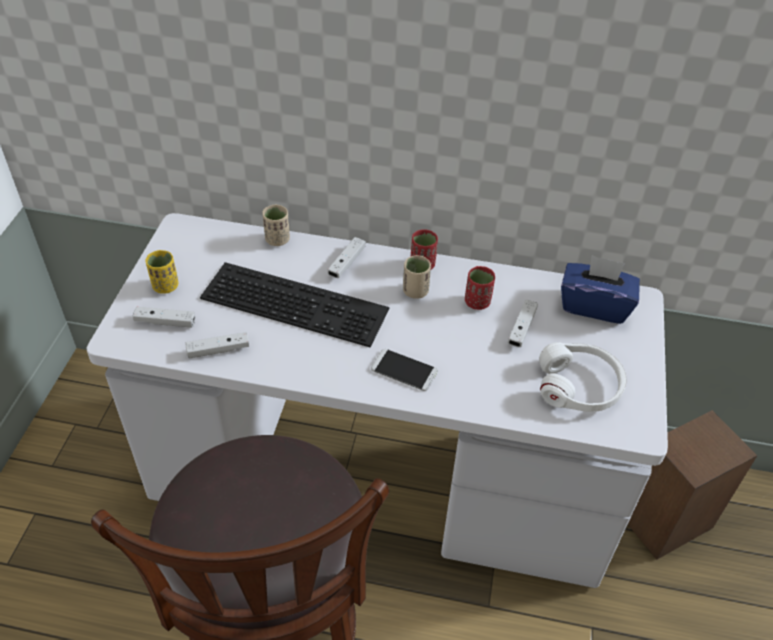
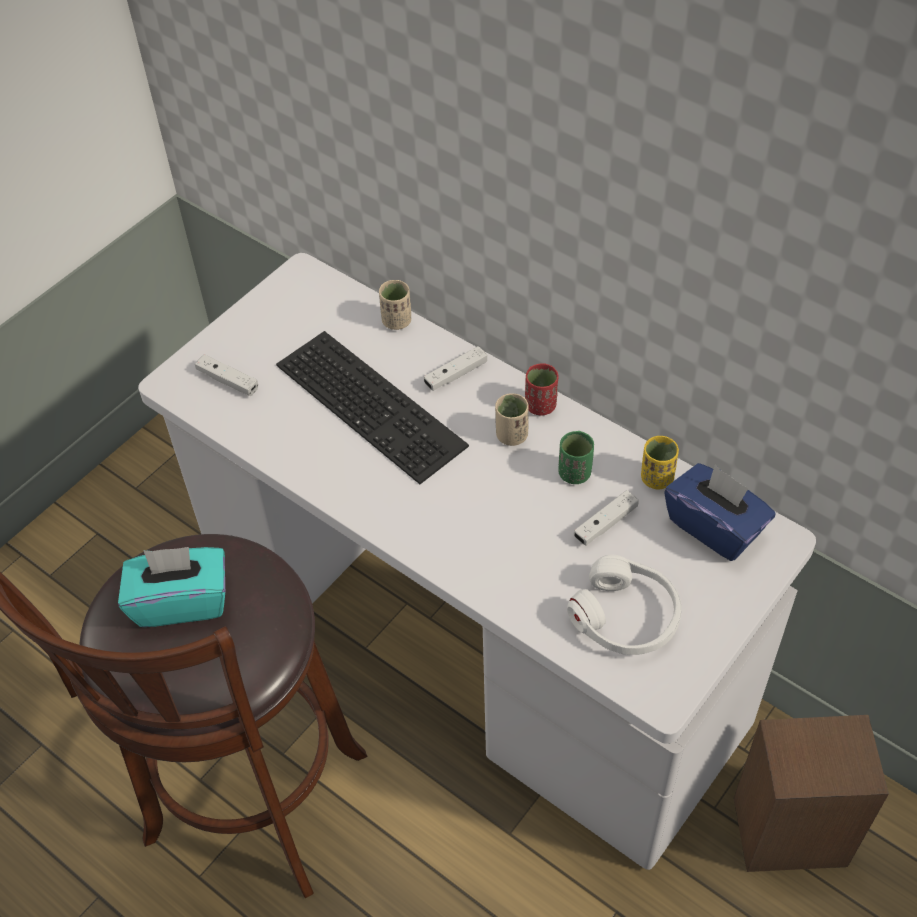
camera: 30 degrees right, 5 degrees up
yellow cup [145,250,179,294] -> yellow cup moved to [641,436,679,489]
white game controller [185,332,249,358] -> none
phone [371,349,438,391] -> none
red cup [465,266,495,310] -> green cup [558,431,594,484]
none -> turquoise tissue box [118,547,225,627]

